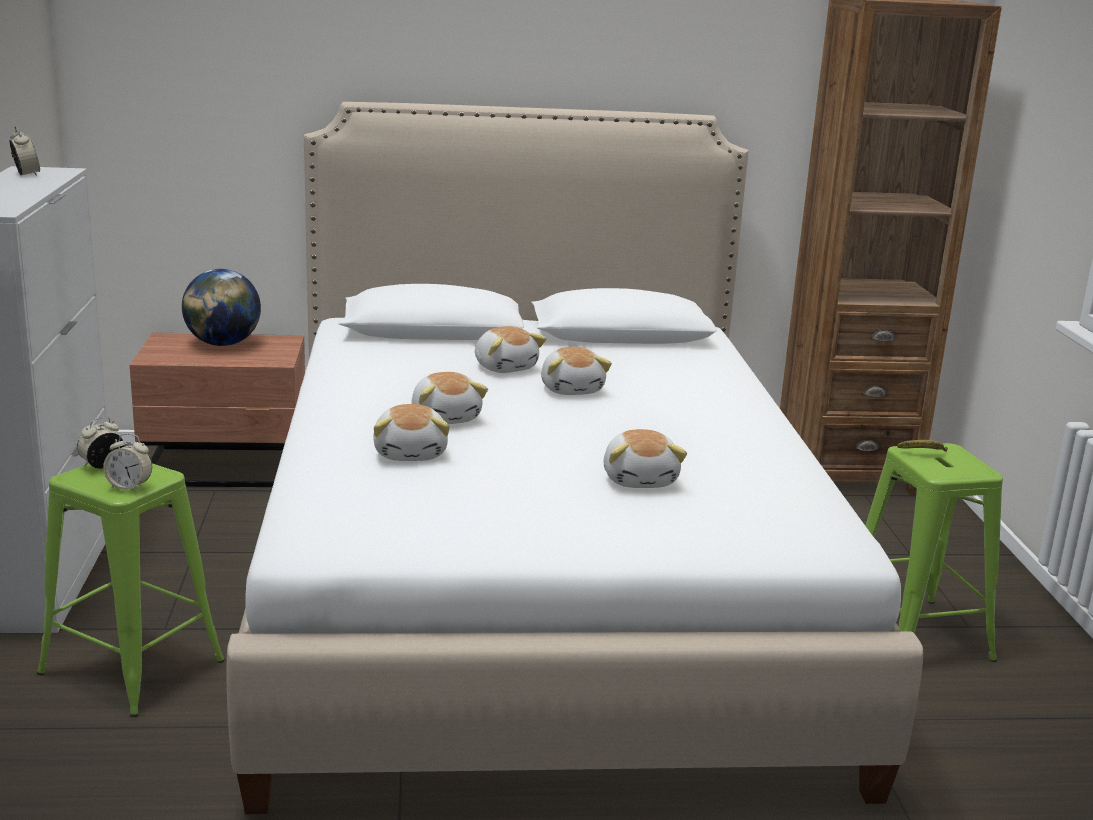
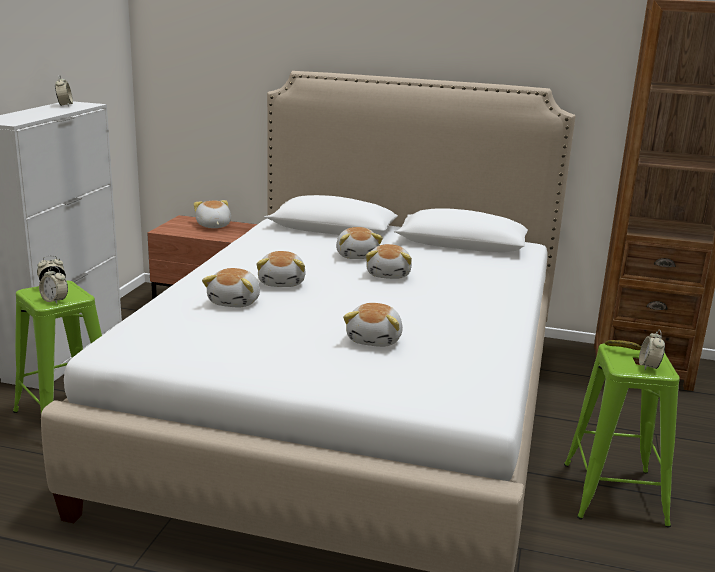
camera: 20 degrees right, 0 degrees up
globe [182,269,261,346] -> plush toy [194,200,231,228]
none -> alarm clock [639,330,665,370]

